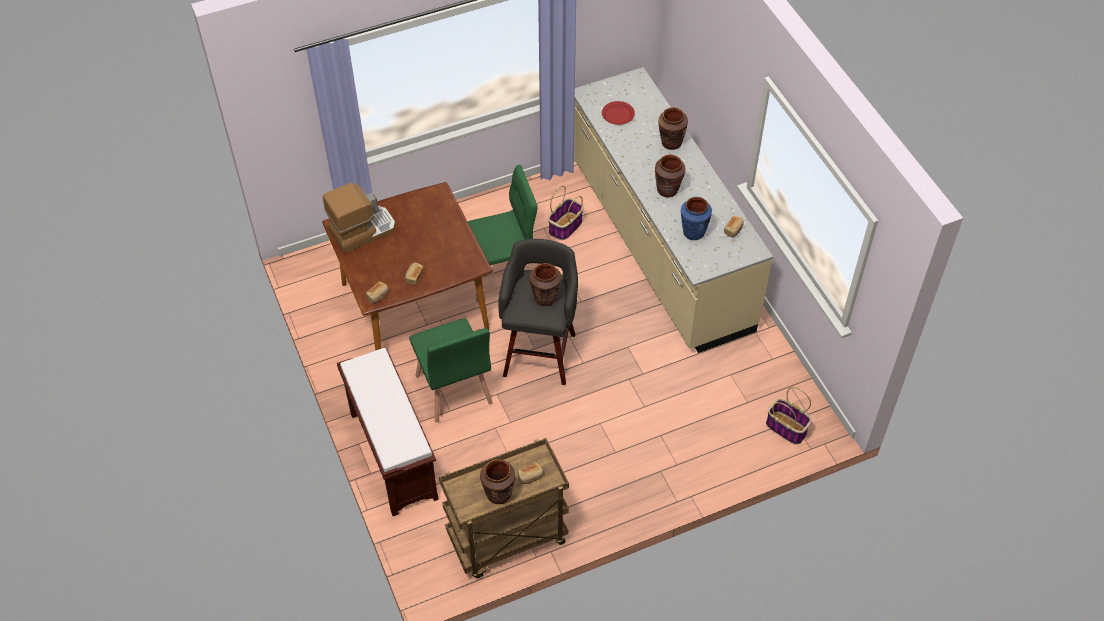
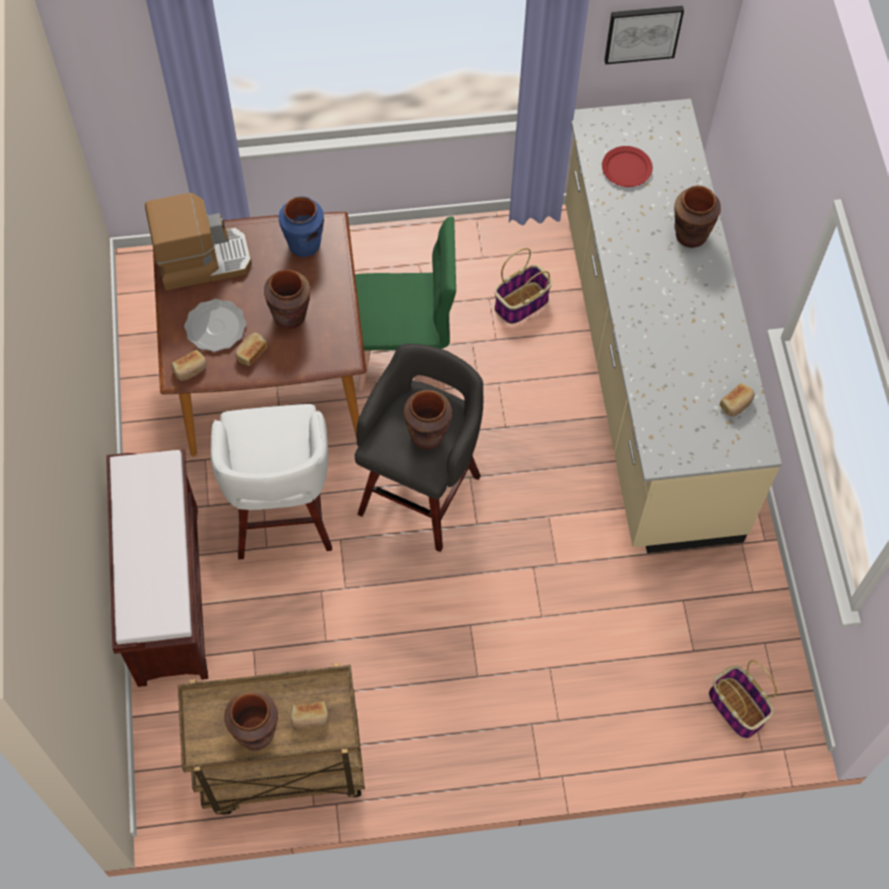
camera: 15 degrees right, 10 degrees up
green chair [409,318,493,423] -> white stool [211,404,332,560]
brown vase [655,155,685,197] -> brown vase moved to [264,269,310,329]
blue vase [681,197,712,240] -> blue vase moved to [279,196,325,257]
none -> plate [184,299,246,352]
none -> picture [604,6,684,64]

